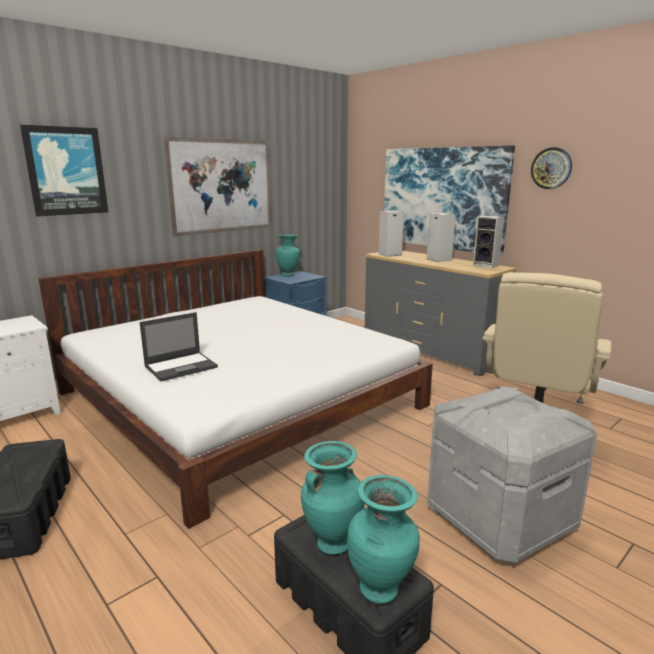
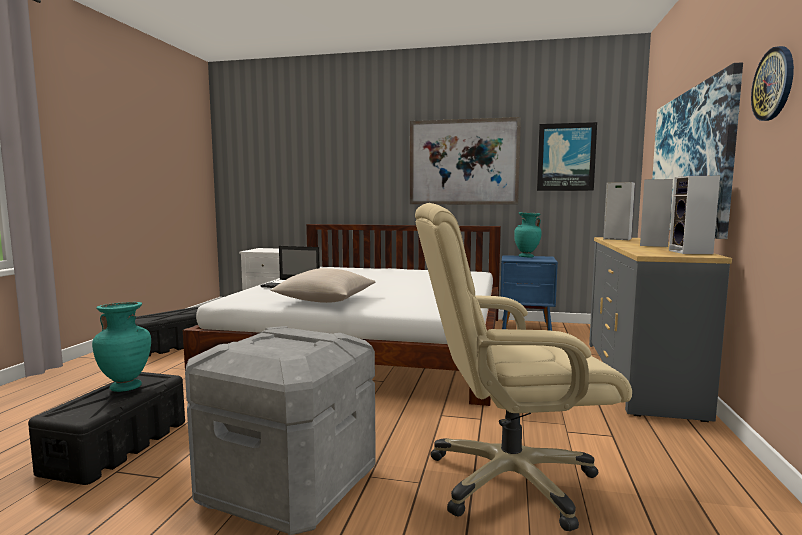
camera: 55 degrees right, 10 degrees down
picture [20,125,108,216] -> picture moved to [537,122,597,191]
turquoise vase [347,475,420,604] -> none
none -> beige pillow [270,268,375,303]

